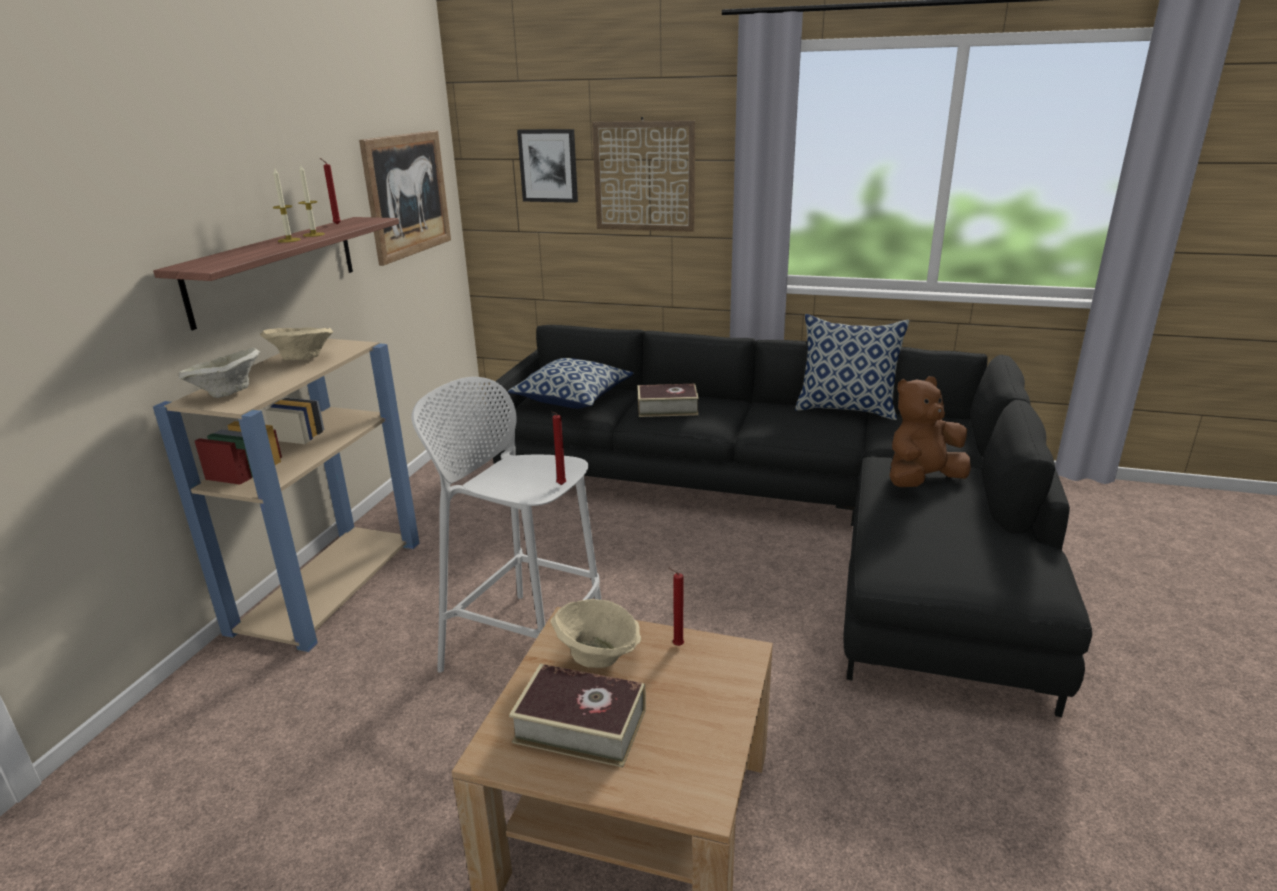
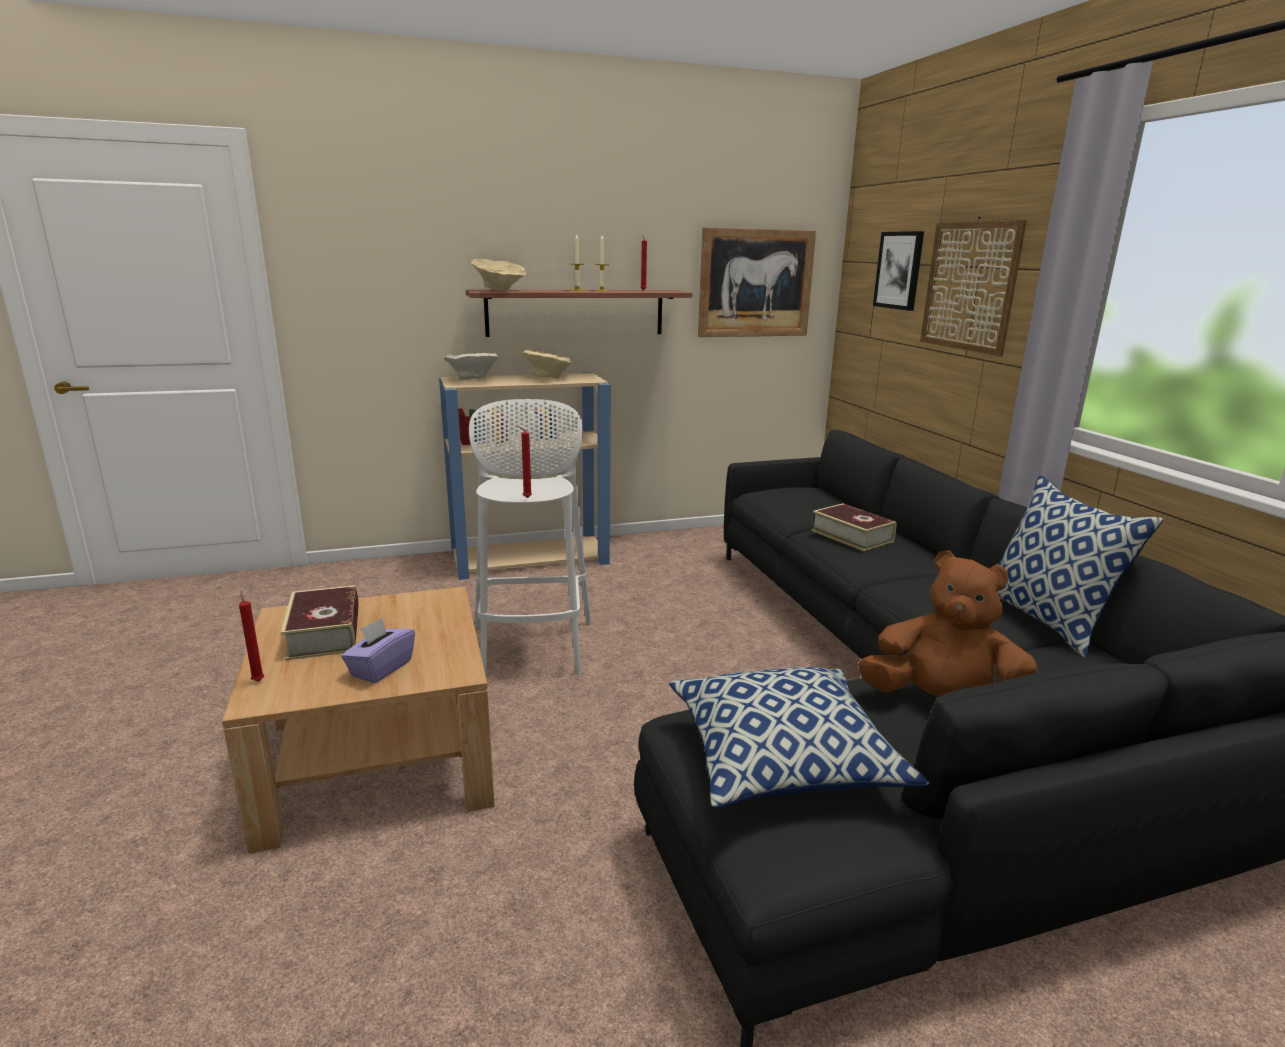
camera: 55 degrees right, 5 degrees down
pillow [508,358,634,409] -> pillow moved to [669,667,929,808]
beige bowl [550,599,641,668] -> beige bowl moved to [471,259,526,291]
red candle [669,568,684,646] -> red candle moved to [239,591,264,682]
none -> purple tissue box [341,618,415,683]

